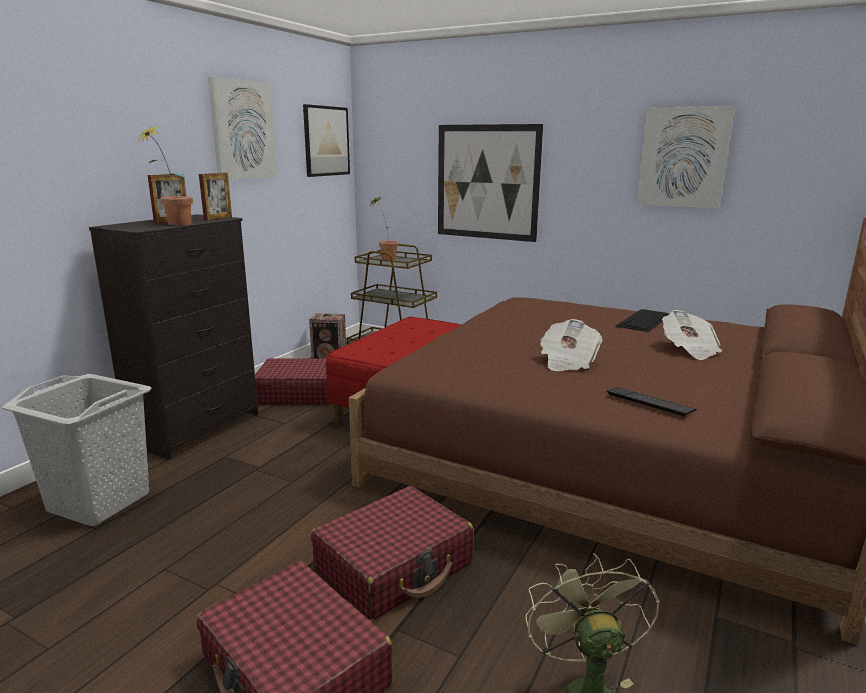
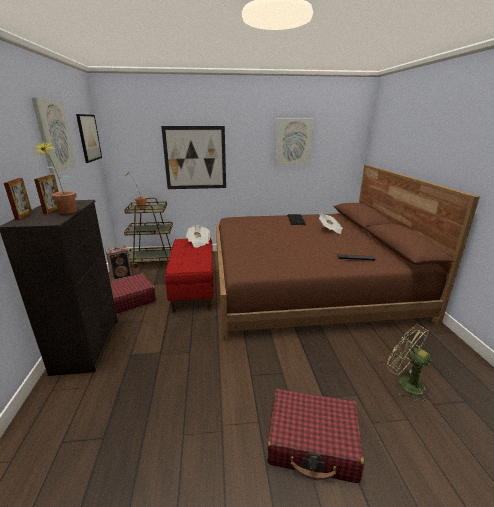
camera: 35 degrees left, 5 degrees up
grey laundry basket [2,374,152,526] -> none
picture frame [199,173,232,221] -> picture frame moved to [4,178,32,220]
red suitcase [311,486,474,620] -> none
newspaper [540,319,603,371] -> newspaper moved to [186,225,210,248]

